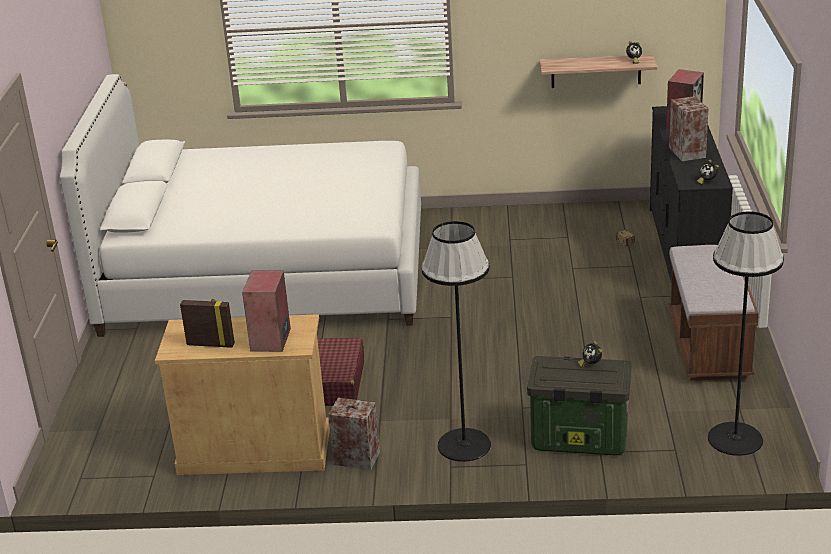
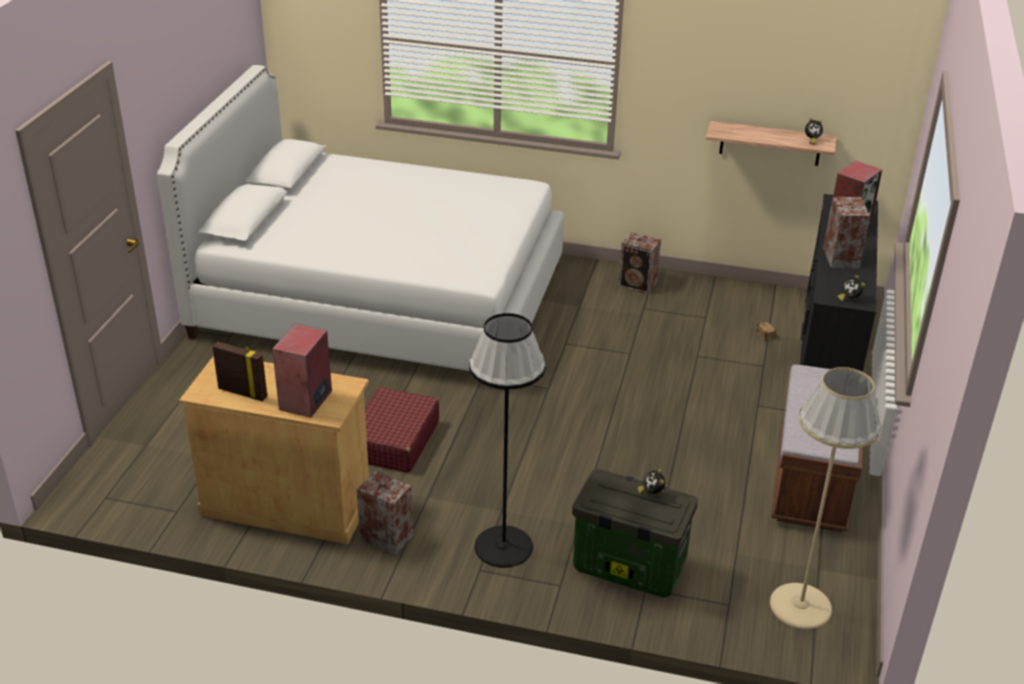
camera: 10 degrees right, 5 degrees up
black floor lamp [708,211,784,456] -> beige floor lamp [770,367,882,629]
none -> speaker [618,232,661,294]

